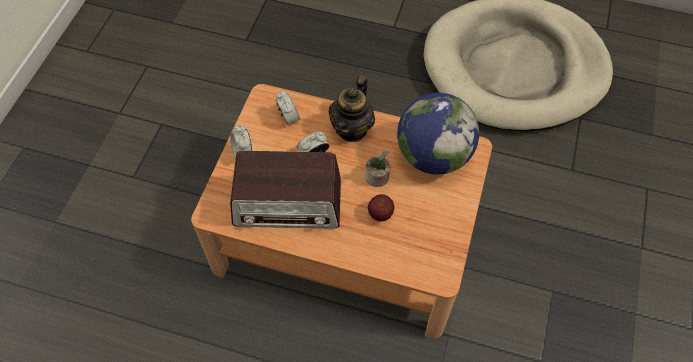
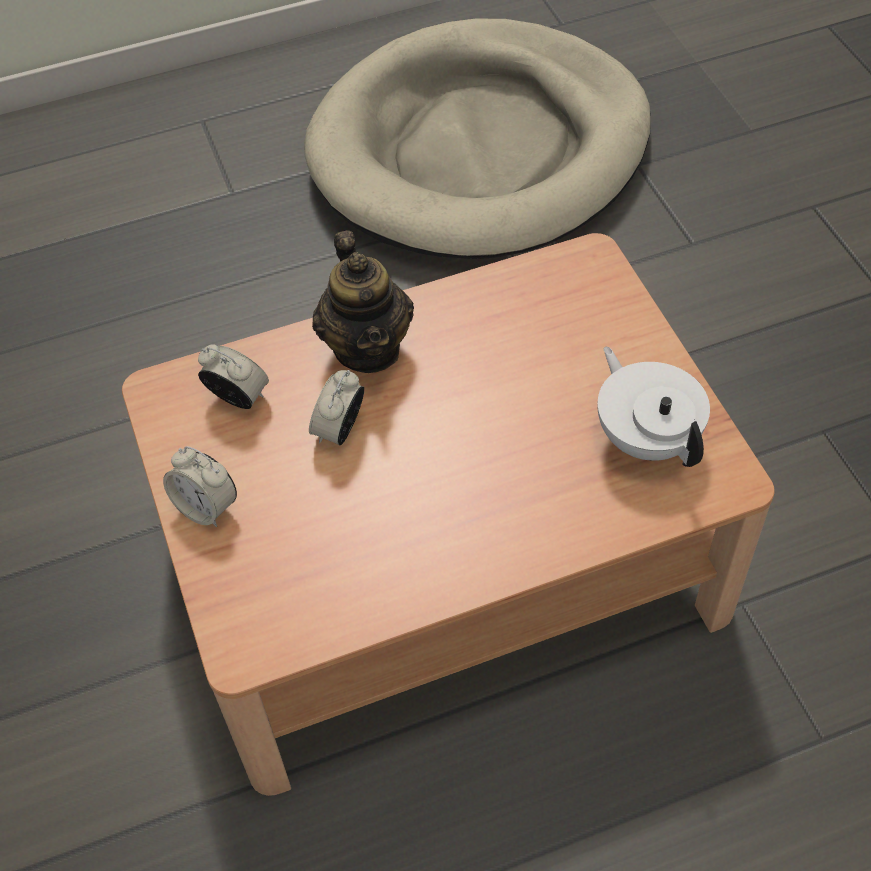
camera: 35 degrees left, 5 degrees down
radio [230,151,341,229] -> none
potted plant [365,150,391,187] -> none
apple [368,194,394,221] -> none
globe [397,93,479,175] -> none
none -> white teapot [597,347,710,467]

